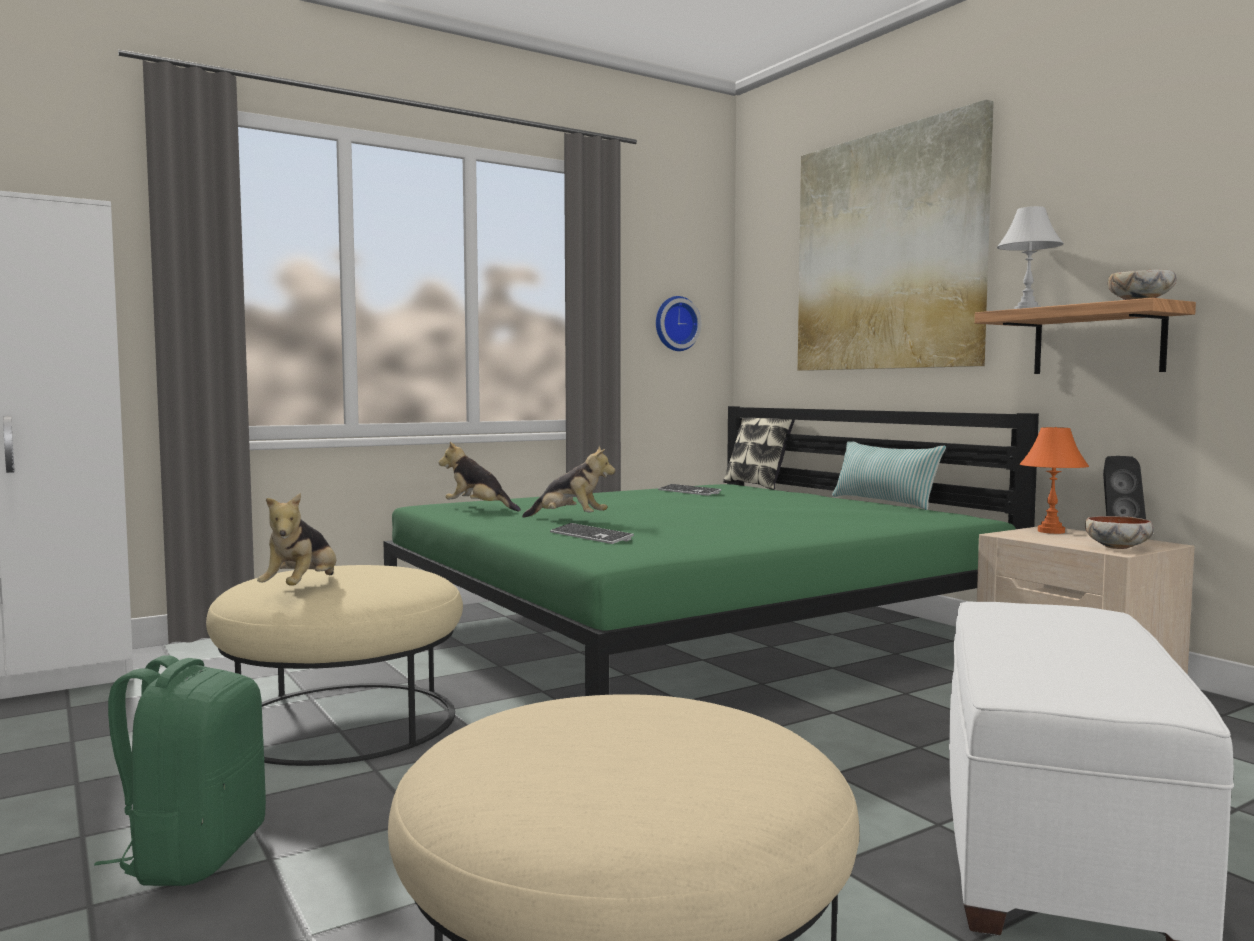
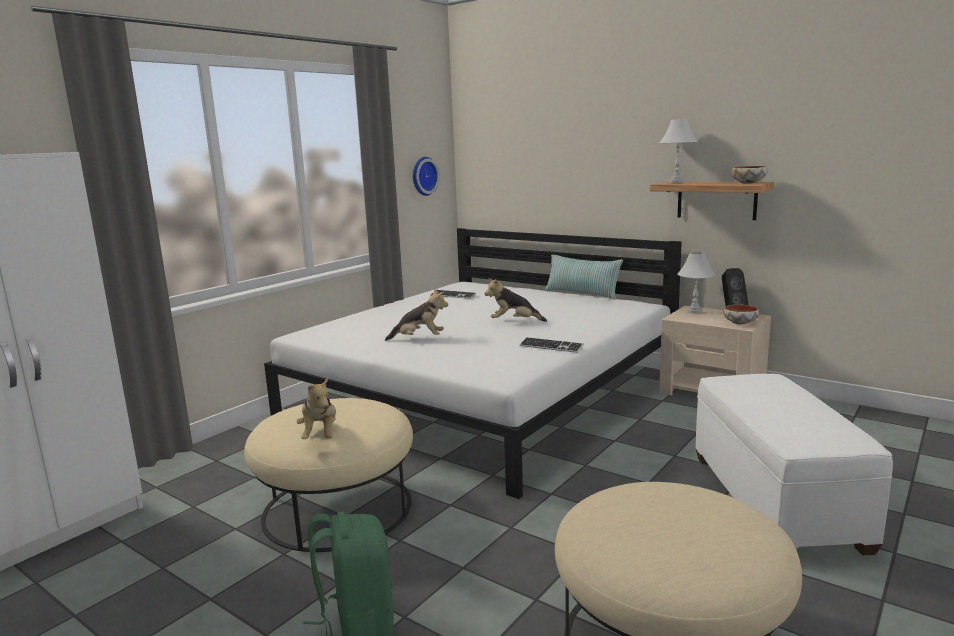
camera: 20 degrees left, 10 degrees up
green bed [383,406,1039,696] -> white bed [264,228,682,499]
plush toy [439,442,521,512] -> plush toy moved to [485,278,547,322]
keyboard [550,523,634,544] -> keyboard moved to [520,337,584,353]
pillow [723,417,795,490] -> none
picture [798,100,994,371] -> none
orange table lamp [1020,427,1089,534] -> white table lamp [678,252,716,314]

